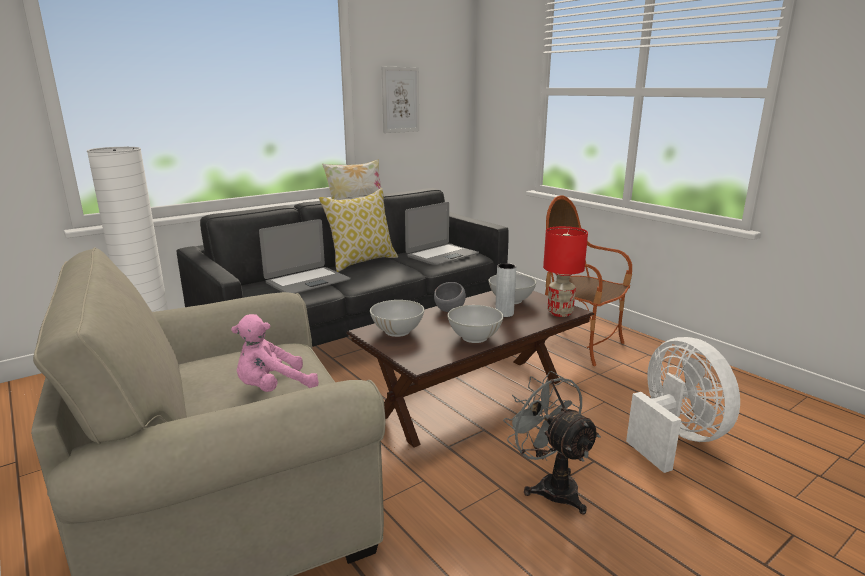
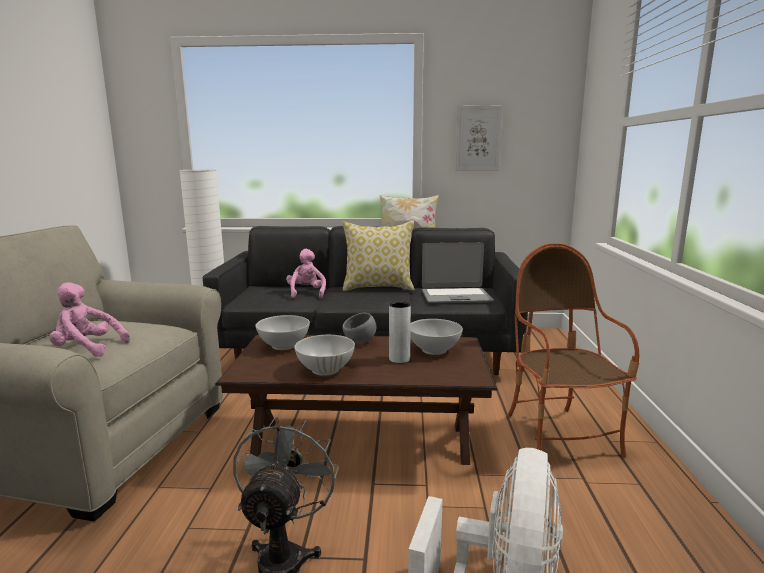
camera: 40 degrees right, 5 degrees down
laptop [259,219,351,294] -> pink plush toy [286,249,326,298]
red table lamp [543,226,588,317] -> none

